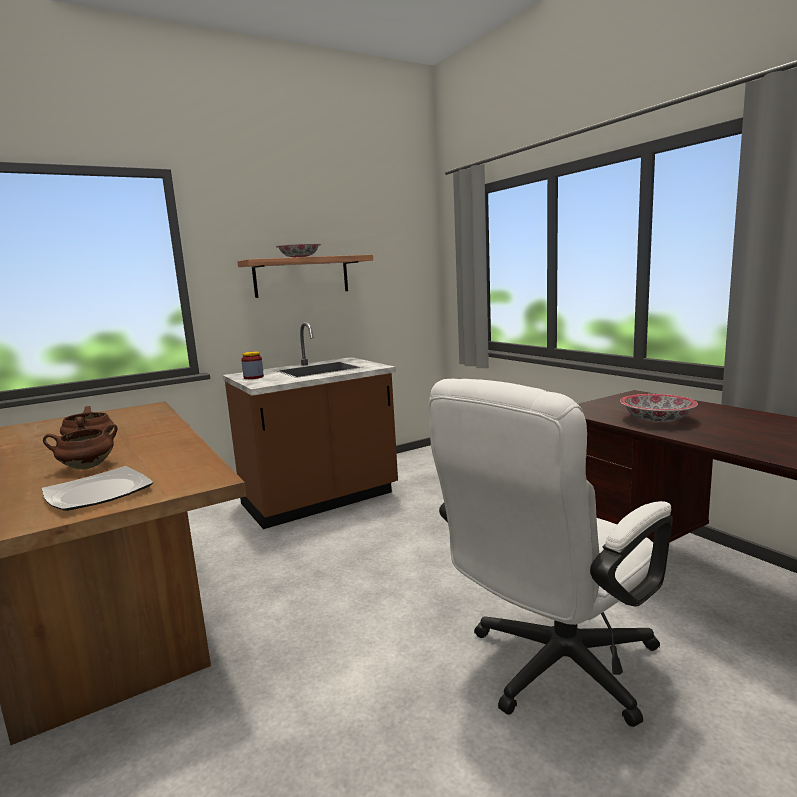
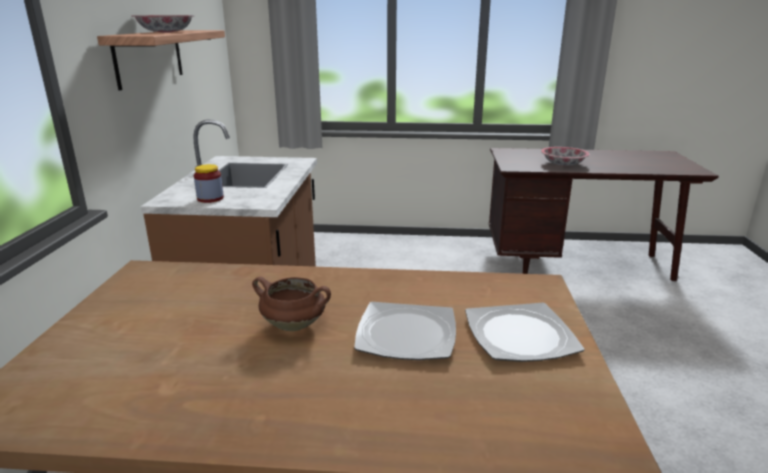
camera: 55 degrees left, 10 degrees up
brown cooking pot [43,423,118,470] -> plate [354,302,456,360]
white office chair [428,379,673,727] -> none

